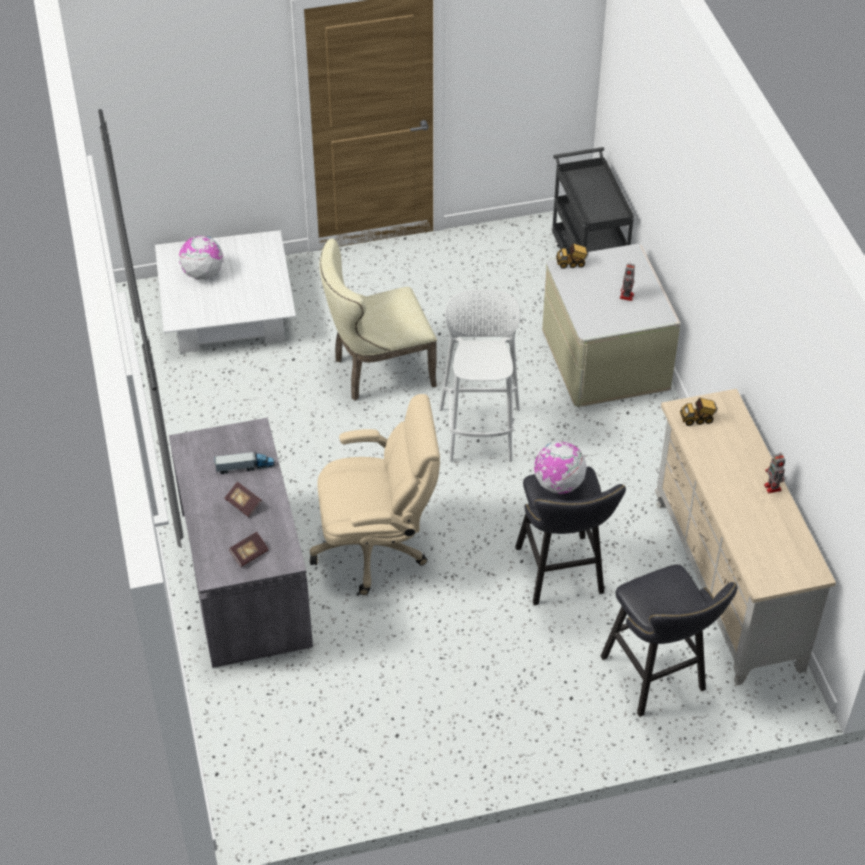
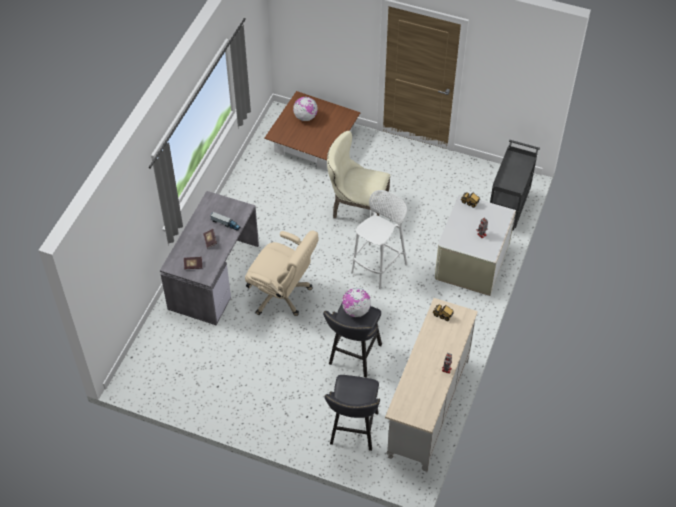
camera: 35 degrees right, 5 degrees up
white coffee table [155,230,296,353] -> brown coffee table [264,91,360,170]

